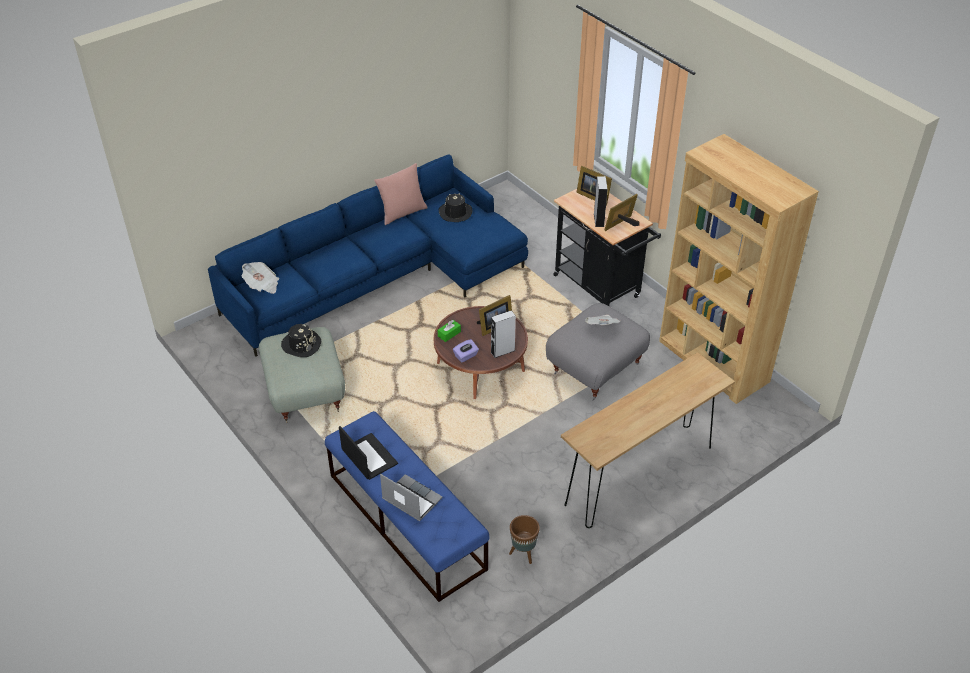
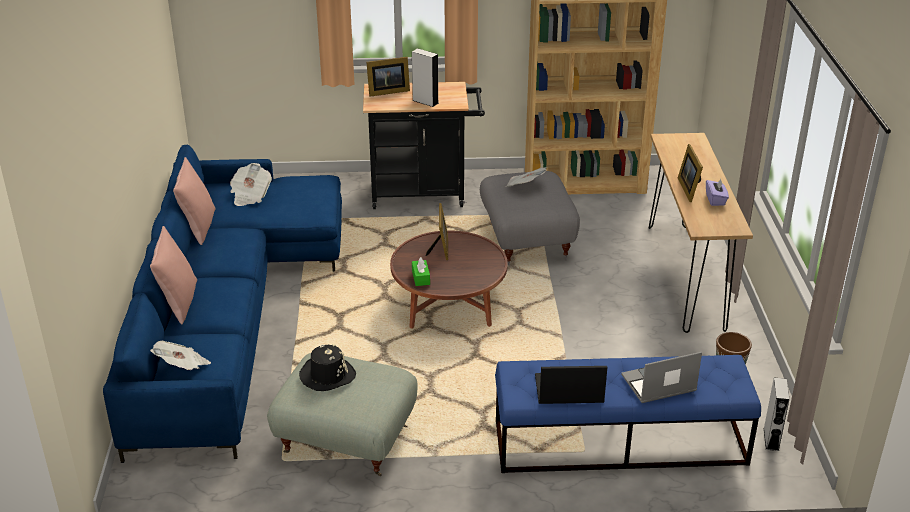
camera: 55 degrees left, 10 degrees down
black hat [439,193,473,222] -> newspaper [230,163,272,206]
purple tissue box [453,339,479,362] -> purple tissue box moved to [706,178,729,206]
grey speaker [491,310,516,358] -> grey speaker moved to [764,378,789,451]
picture frame [605,194,639,231] -> picture frame moved to [678,144,703,202]
none -> pink pillow [150,226,197,324]

